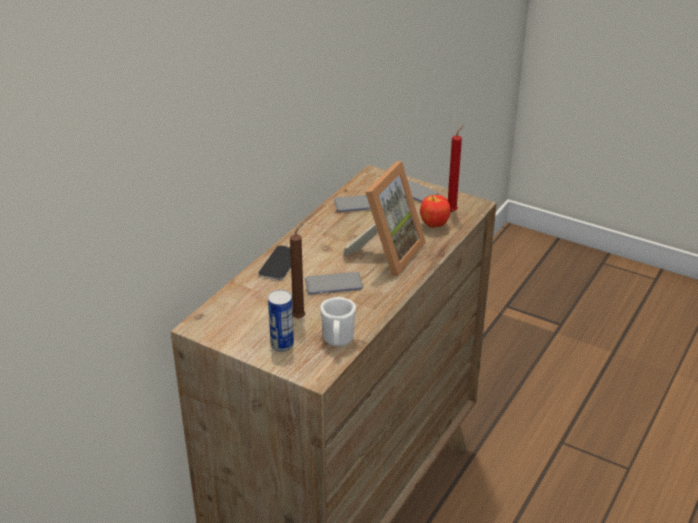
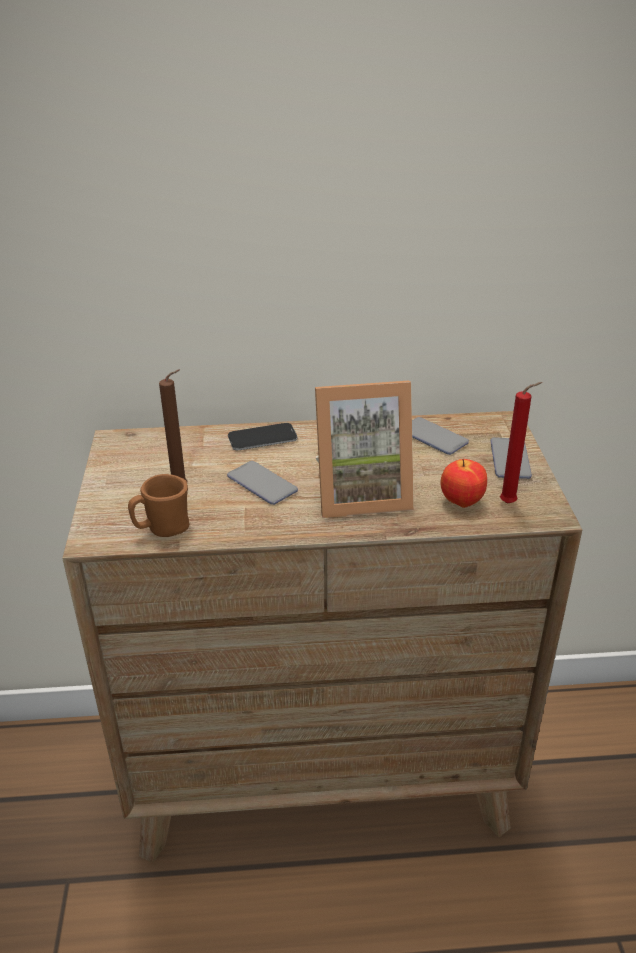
camera: 55 degrees right, 0 degrees up
can [268,290,294,352] -> none
white mug [320,297,356,346] -> brown mug [128,474,189,537]

